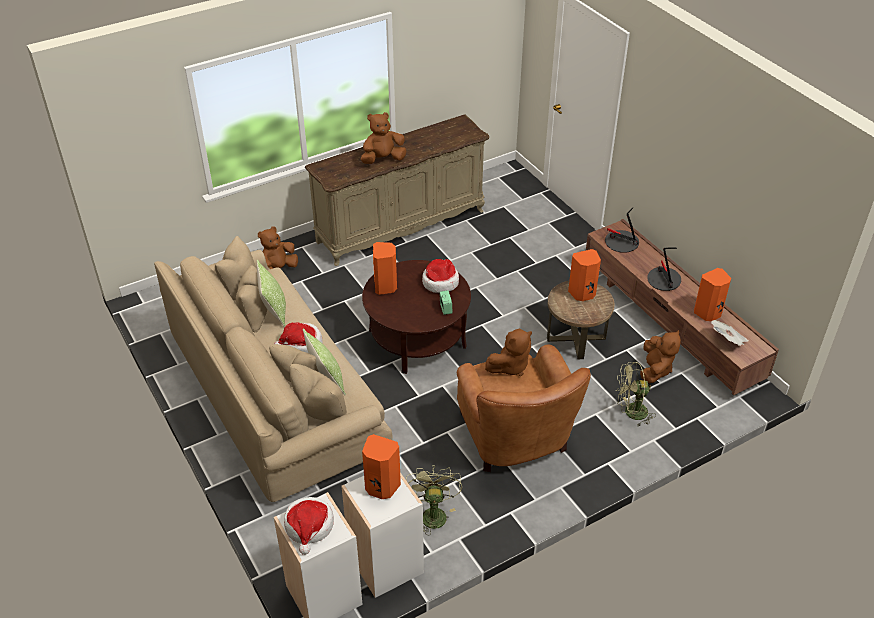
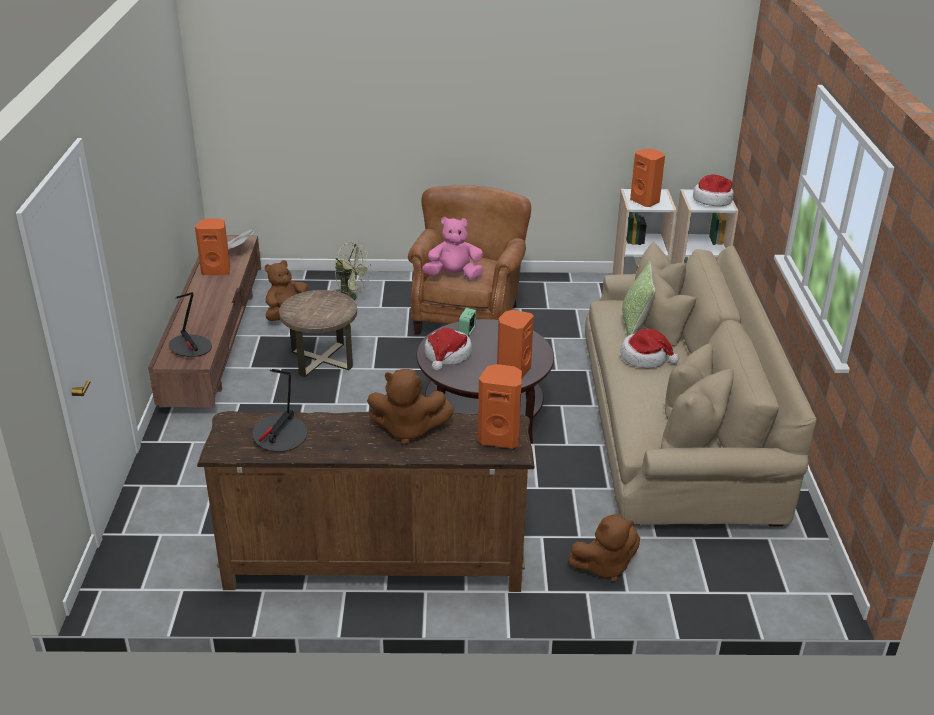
camera: 150 degrees left, 10 degrees down
pillow [257,260,286,328] -> none
green fan [406,465,462,535] -> none
brown plush toy [485,329,532,376] -> pink plush toy [423,217,483,279]
orange speaker [568,249,601,301] -> orange speaker moved to [478,364,522,449]
table lamp [647,247,681,291] -> table lamp moved to [252,369,307,452]

